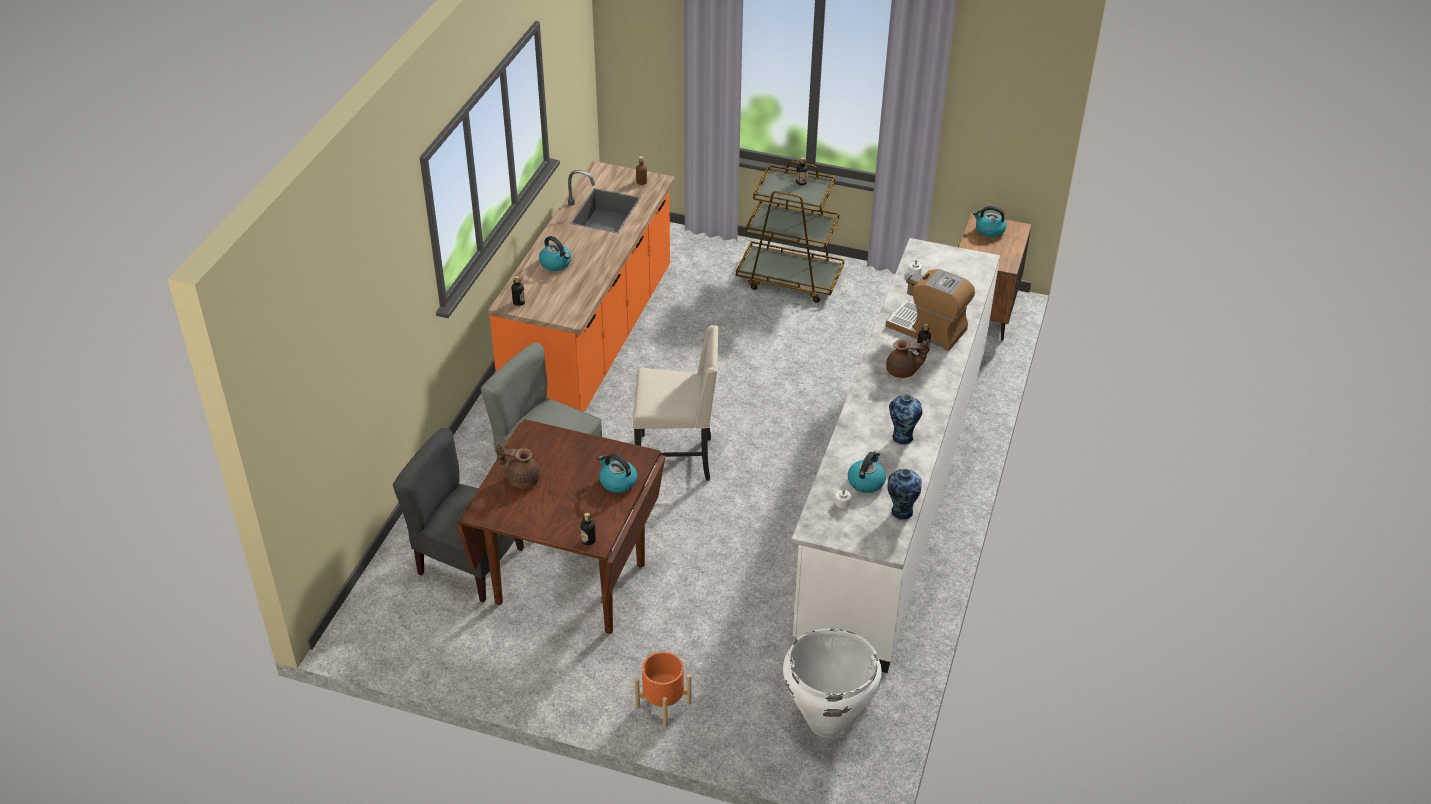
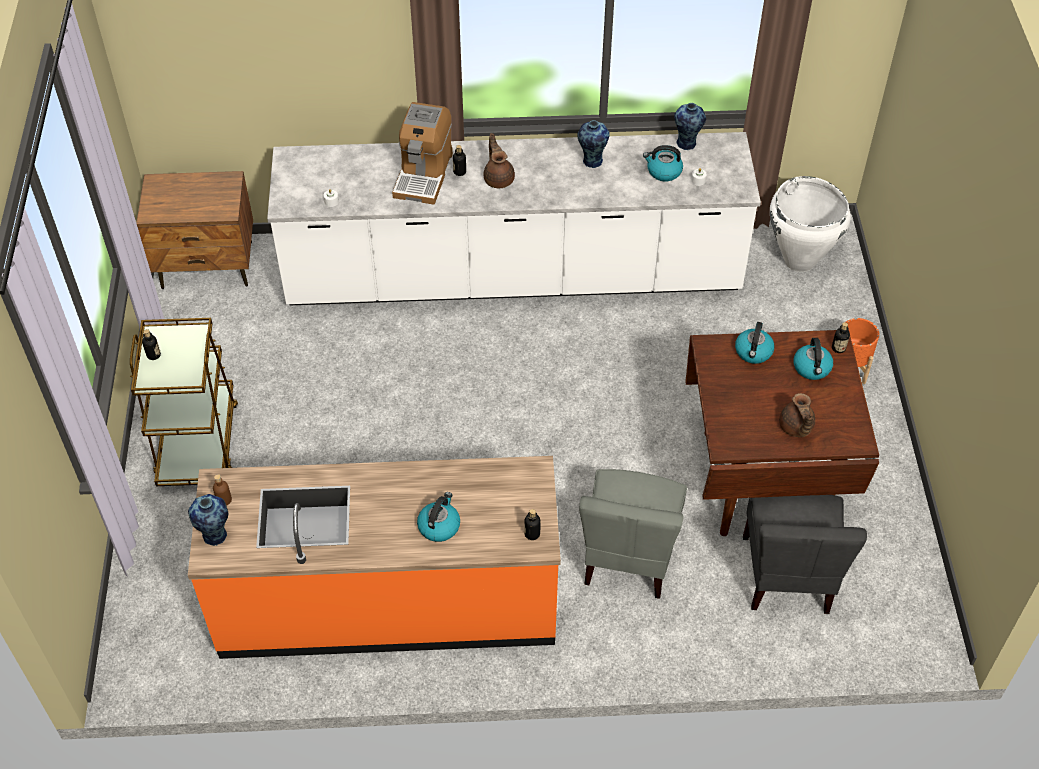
camera: 110 degrees left, 10 degrees up
beige chair [633,325,718,481] -> none
kettle [973,206,1006,238] -> kettle moved to [794,338,833,380]
none -> vase [188,494,229,546]

